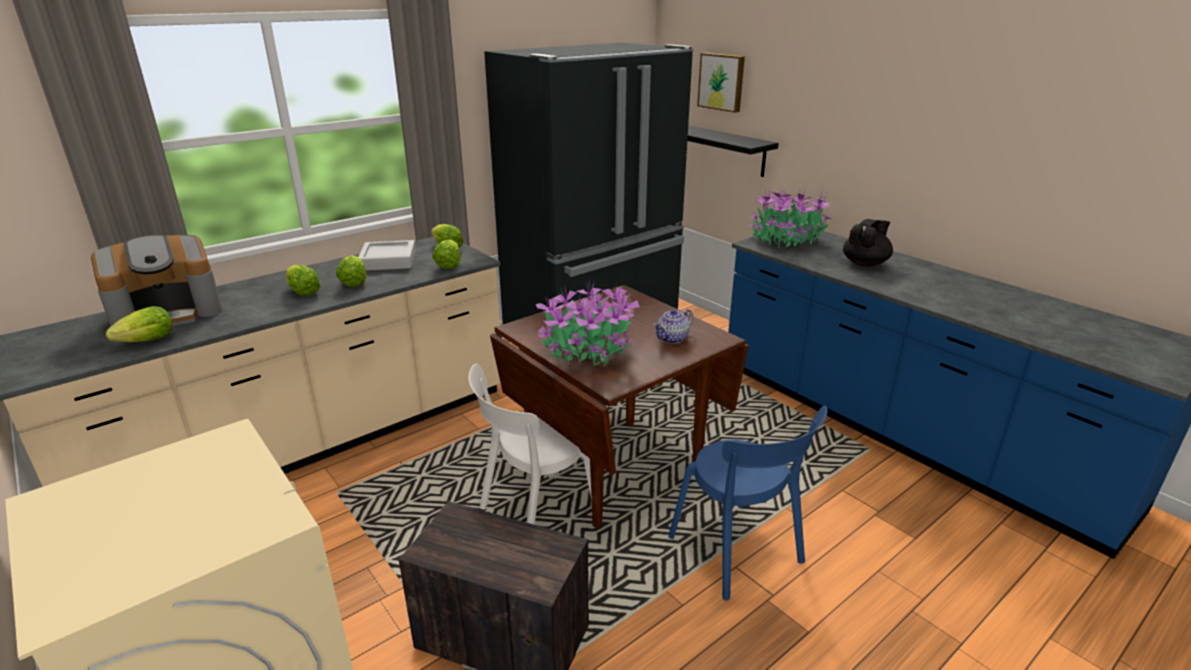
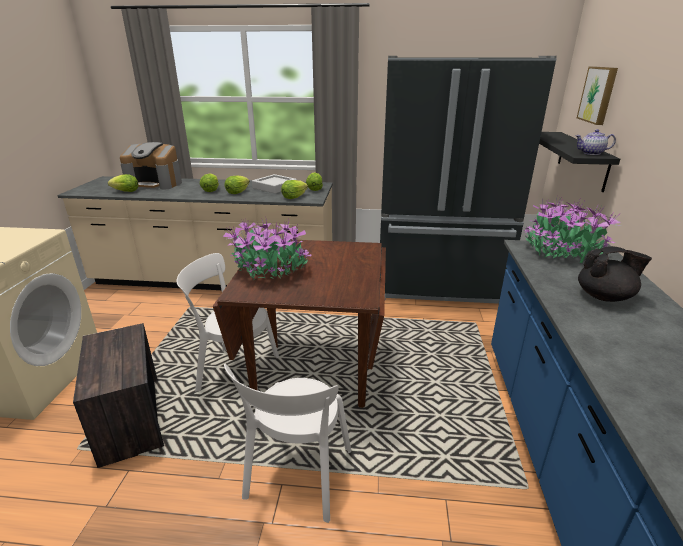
camera: 45 degrees right, 0 degrees up
teapot [653,309,693,344] -> teapot moved to [575,129,616,155]
blue chair [668,405,827,601] -> white chair [224,364,351,523]

